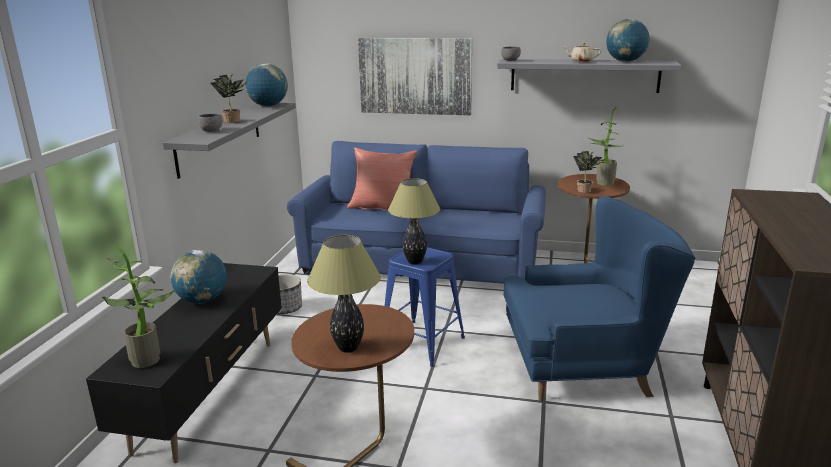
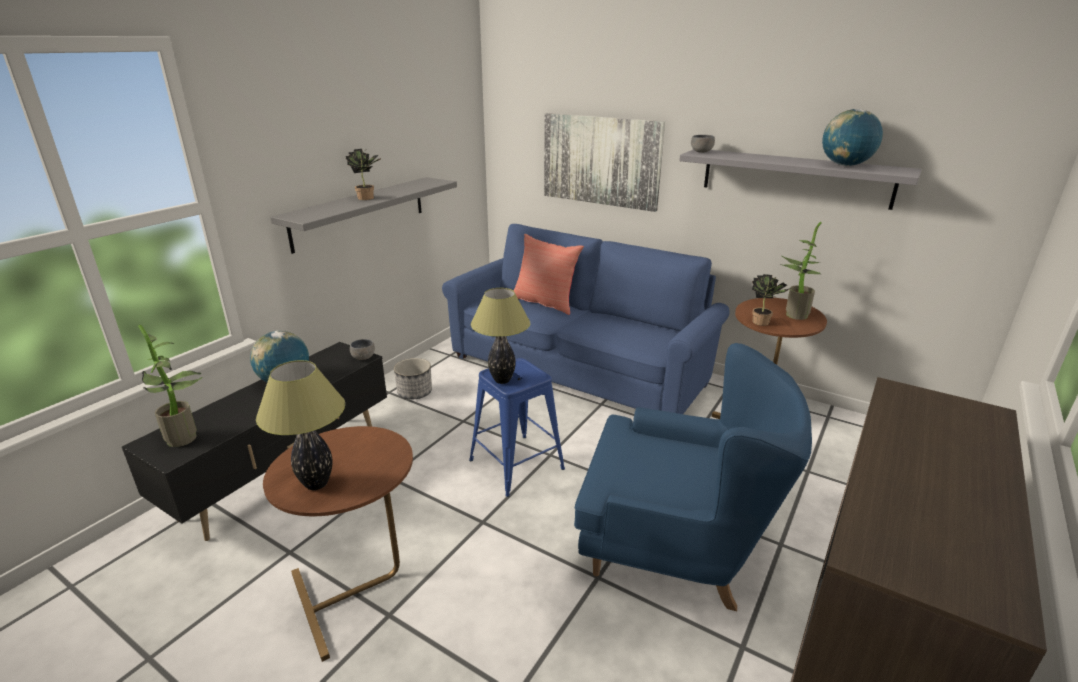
camera: 20 degrees right, 5 degrees up
grey bowl [198,114,223,132] -> grey bowl moved to [350,339,375,360]
globe [245,63,288,106] -> none
beige teapot [564,43,601,62] -> none

